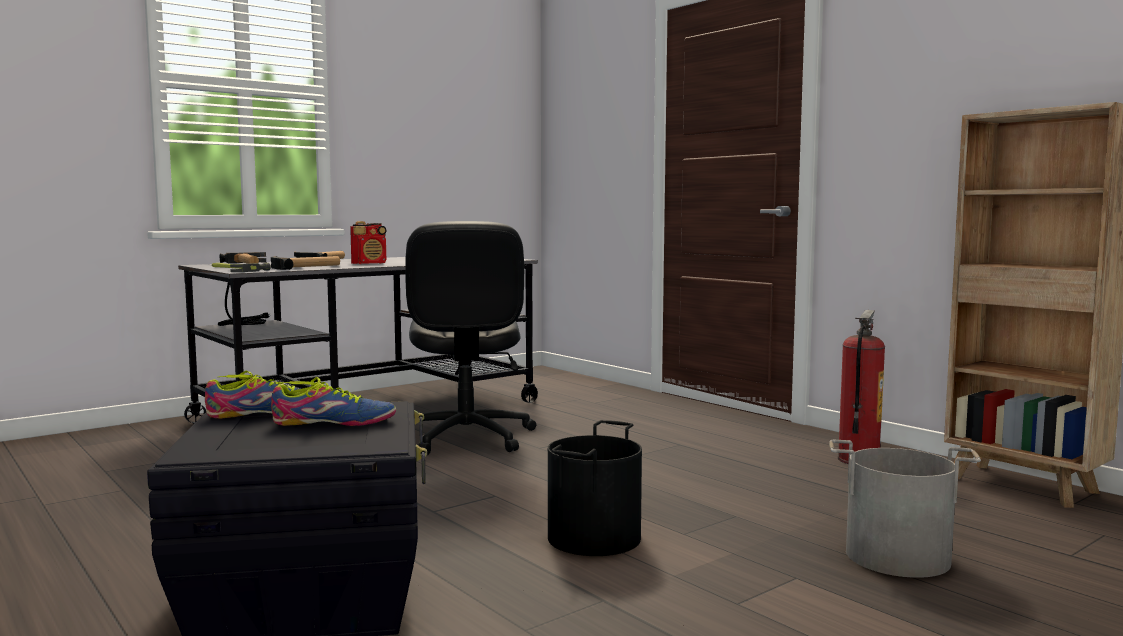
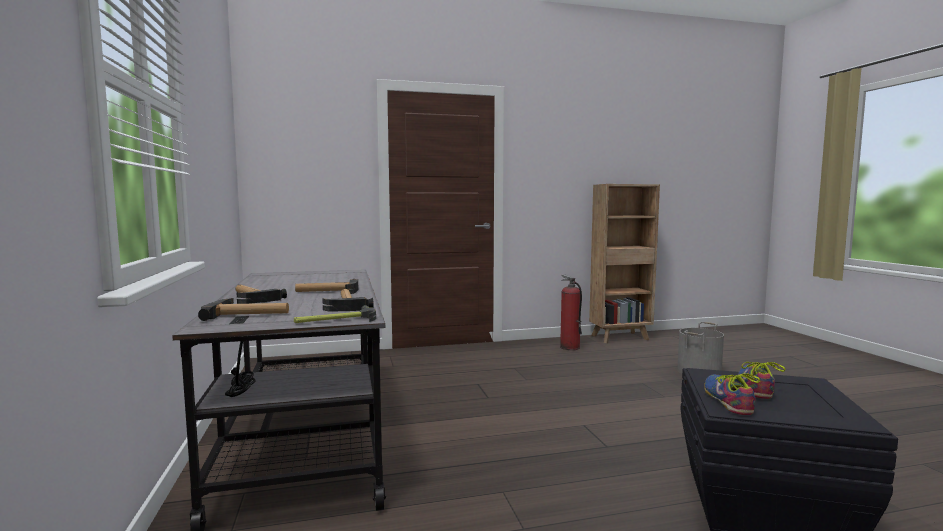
camera: 65 degrees left, 0 degrees up
radio [350,221,387,264] -> hammer [295,279,358,294]
black office chair [405,221,537,455] -> none
black bucket [548,420,642,556] -> none

